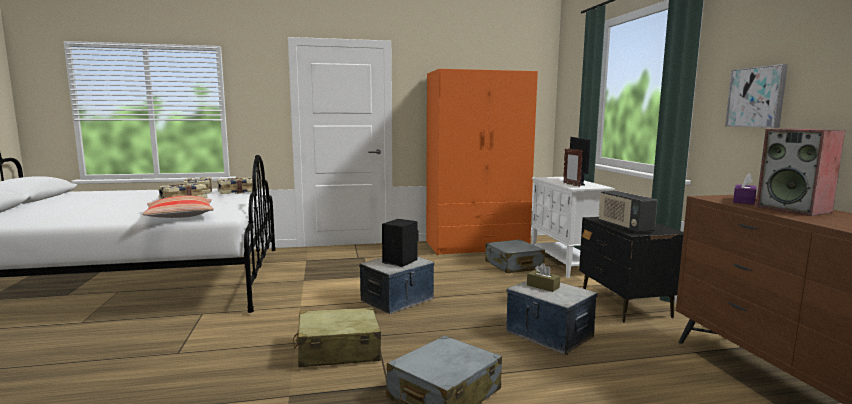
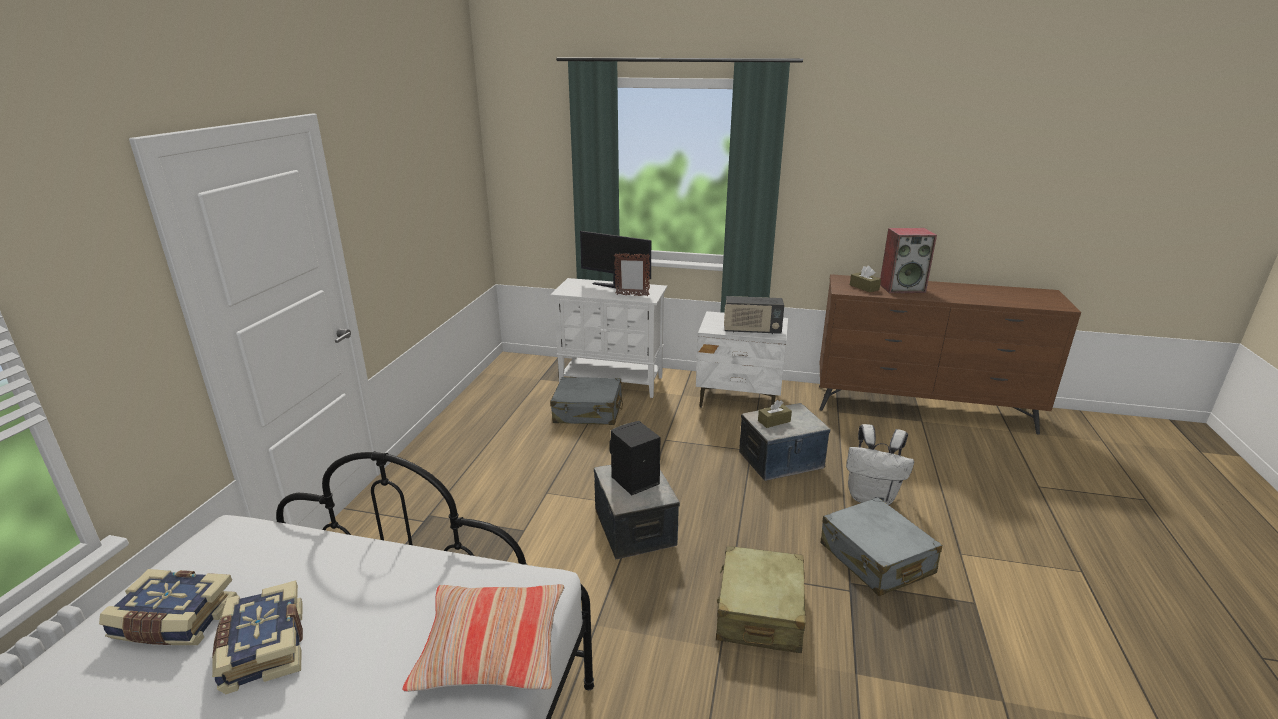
camera: 65 degrees left, 15 degrees up
book [217,177,253,194] -> none
orange wardrobe [426,69,538,255] -> none
black nightstand [579,217,684,323] -> white nightstand [696,311,788,408]
picture [725,64,788,128] -> none
purple tissue box [733,173,757,205] -> brown tissue box [850,266,881,293]
none -> white backpack [846,424,914,505]

